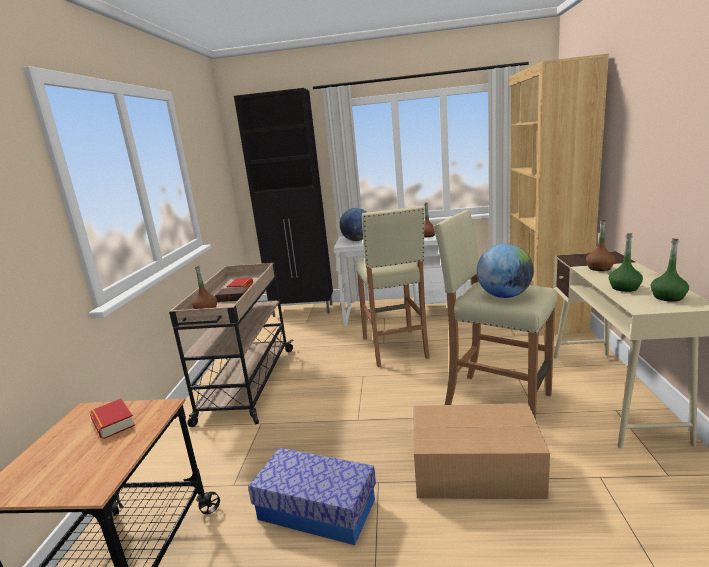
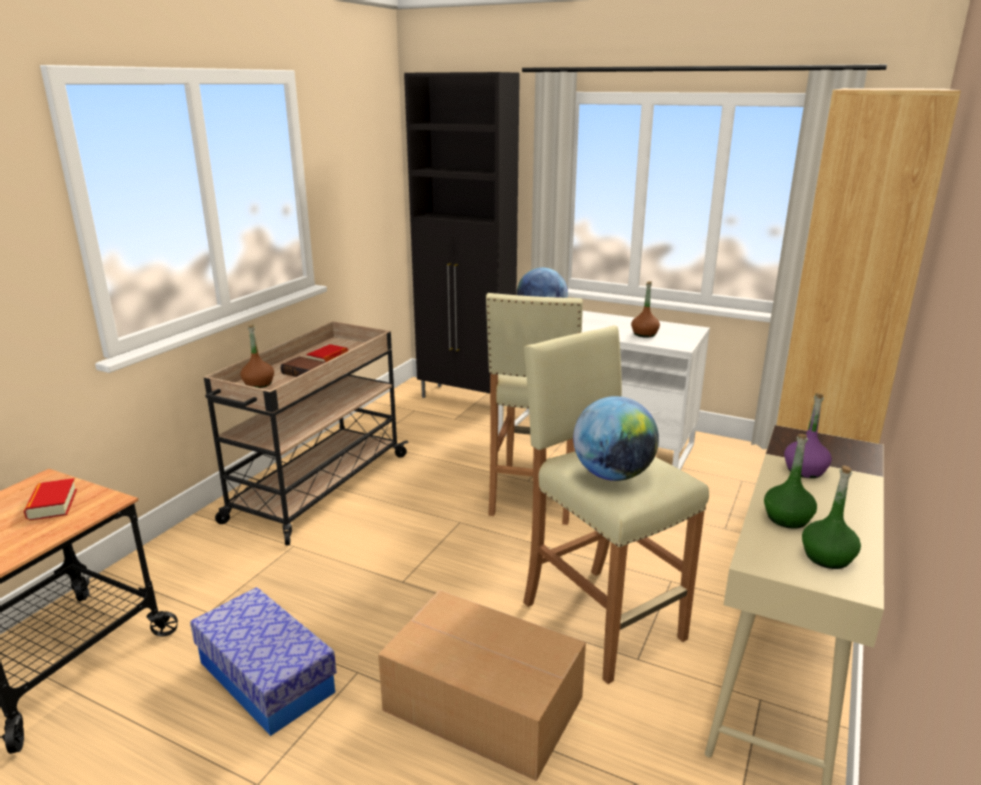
camera: 20 degrees right, 5 degrees up
brown bottle [586,220,615,271] -> purple bottle [784,393,832,478]

